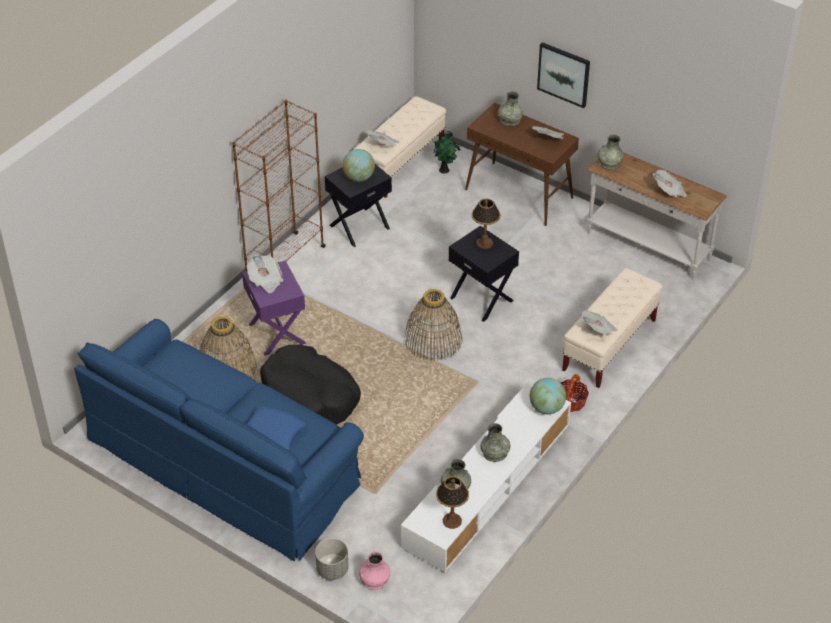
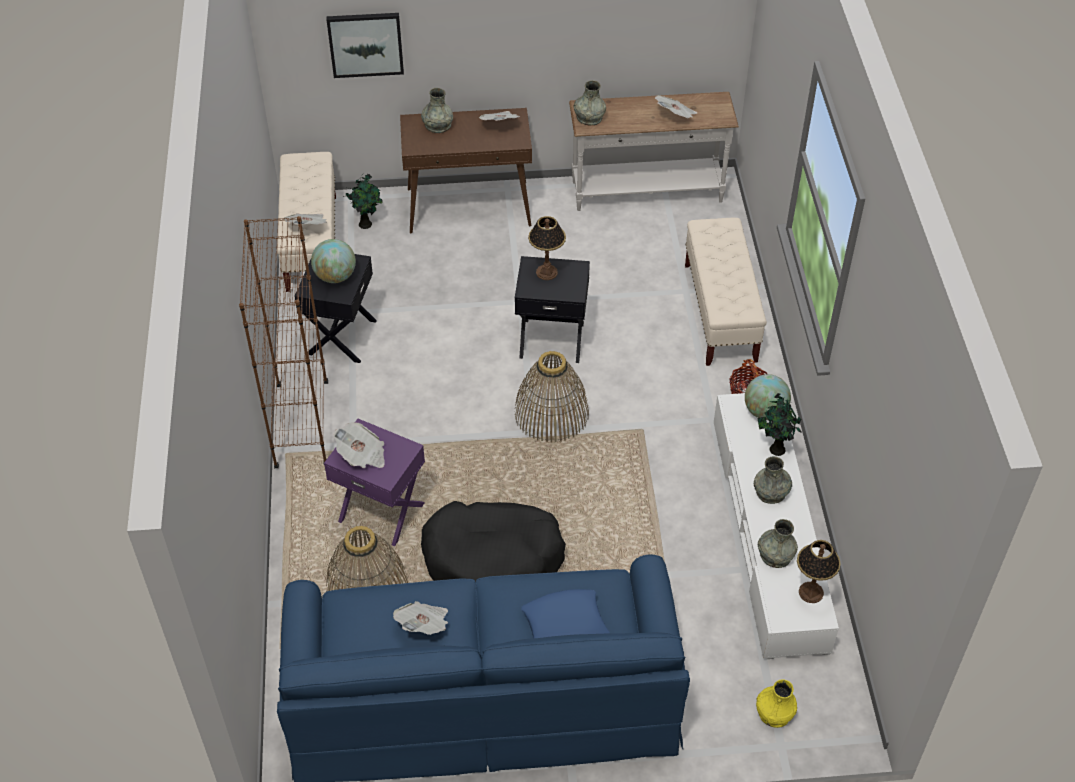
camera: 40 degrees left, 5 degrees up
grey planter [315,538,349,580] -> none
pink vase [359,552,390,590] -> yellow vase [756,679,797,728]
picture [537,42,590,108] -> picture moved to [326,13,404,78]
newspaper [581,310,618,335] -> newspaper moved to [393,601,448,635]
none -> potted plant [757,393,802,456]

